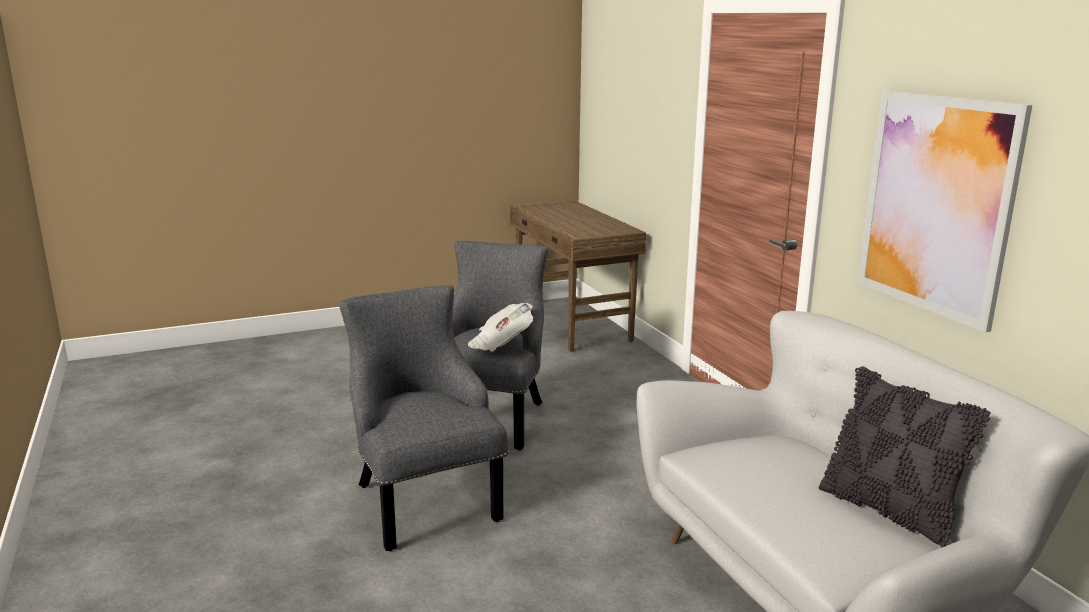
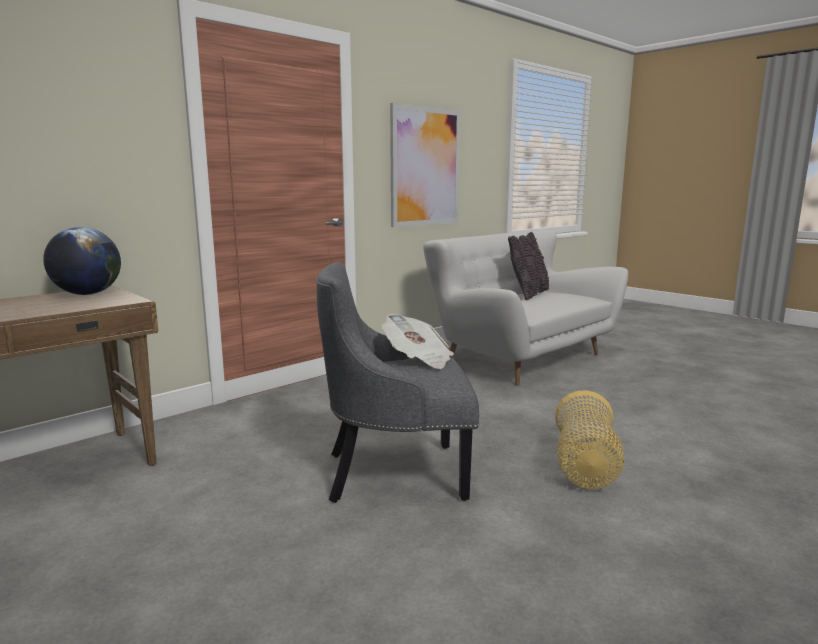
camera: 110 degrees left, 5 degrees down
grey armchair [339,285,509,551] -> basket [555,390,624,489]
none -> globe [43,227,121,295]

